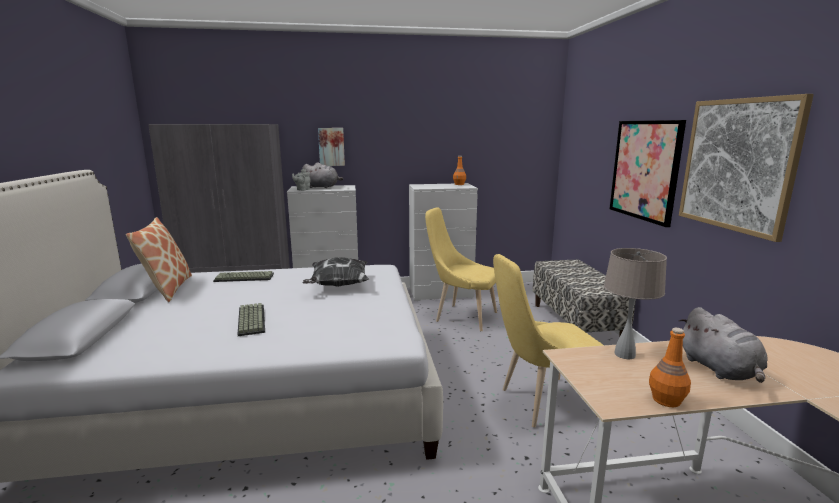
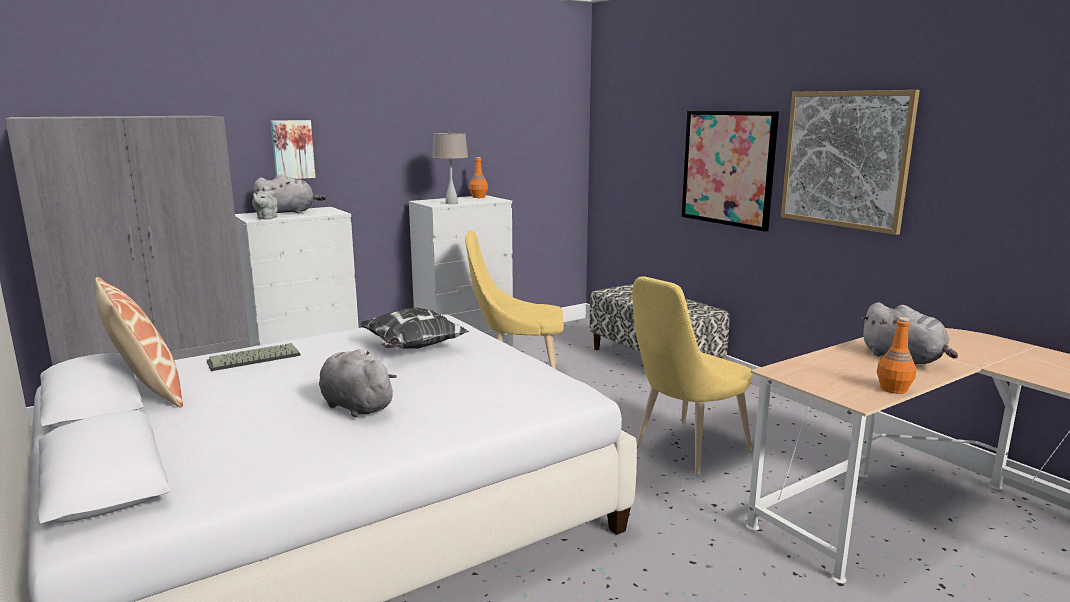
camera: 25 degrees left, 0 degrees up
keyboard [237,303,265,336] -> grey plush toy [319,349,397,417]
beige table lamp [604,248,667,359] -> beige table lamp moved to [432,132,468,204]

